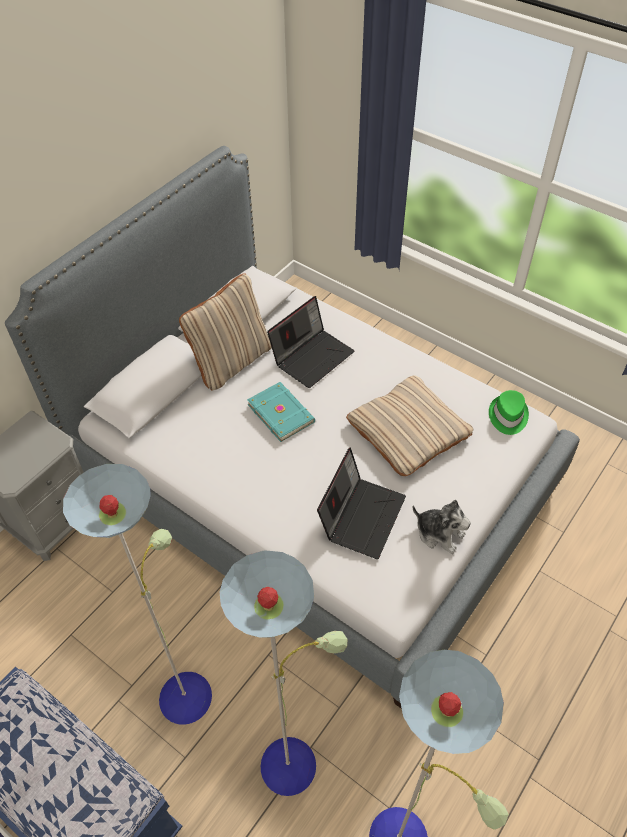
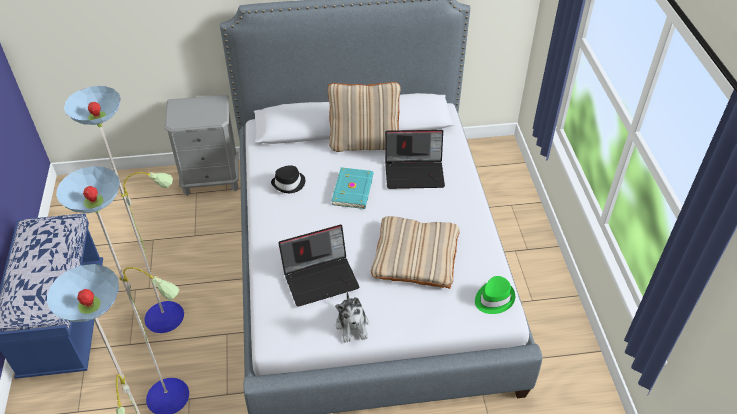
camera: 45 degrees right, 5 degrees down
none -> black hat [271,165,305,193]

